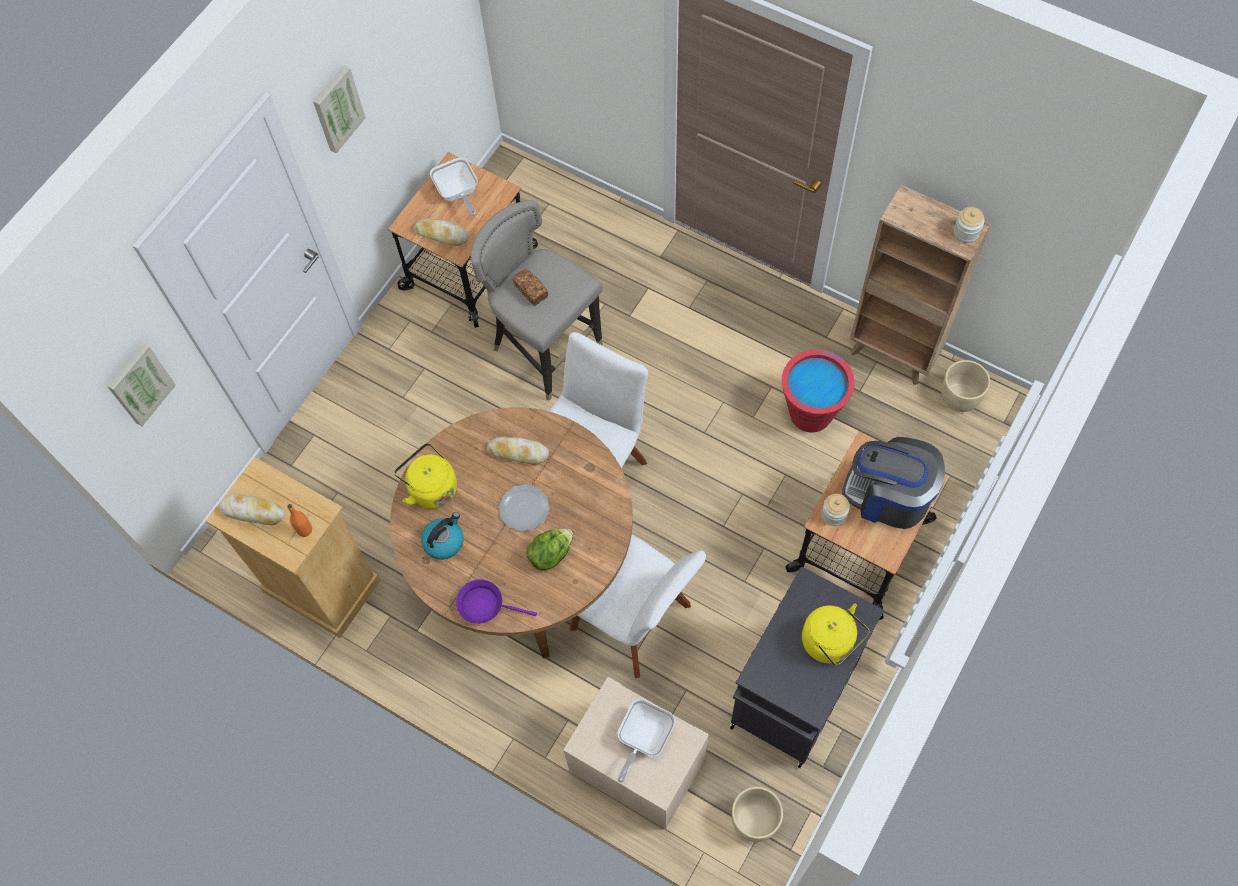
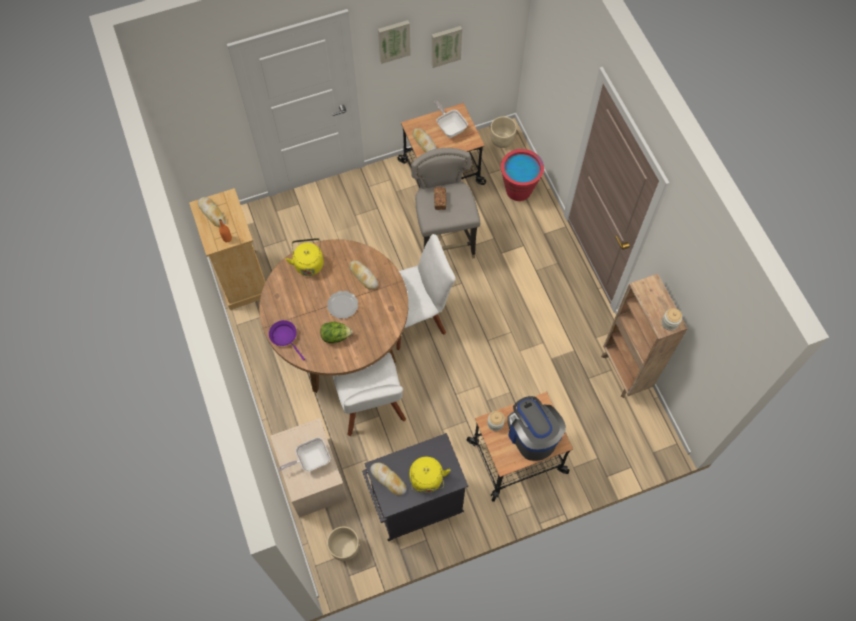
camera: 35 degrees right, 0 degrees up
picture [107,343,176,426] -> picture moved to [432,26,462,68]
kettle [421,512,464,559] -> none
frying pan [430,157,478,216] -> frying pan turned 135 degrees clockwise [434,101,468,138]
red bucket [782,349,855,433] -> red bucket moved to [501,149,544,201]
beige planter [941,360,990,412] -> beige planter moved to [490,116,517,148]
none -> bread [370,463,406,495]

